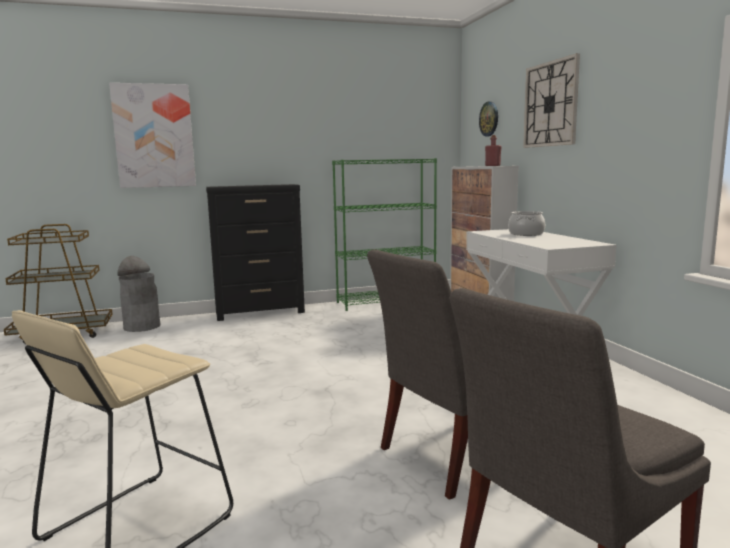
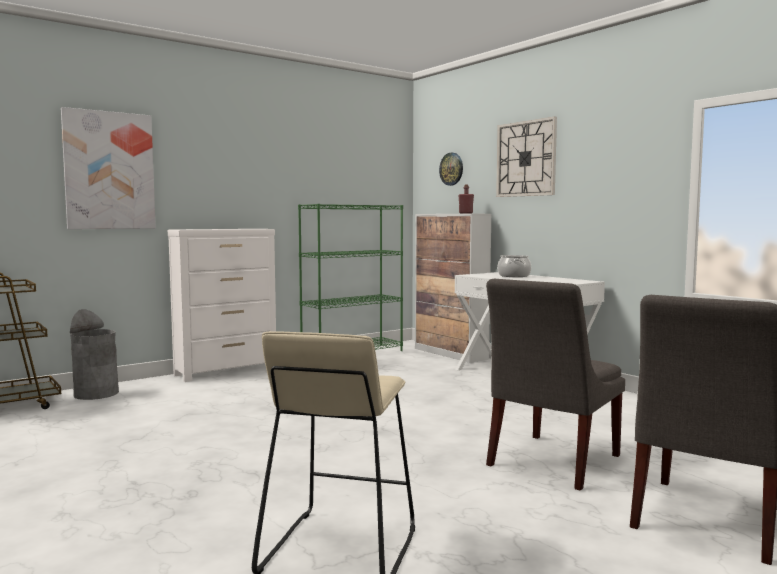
camera: 20 degrees left, 5 degrees down
black dresser [206,184,305,321] -> white dresser [168,229,276,382]

